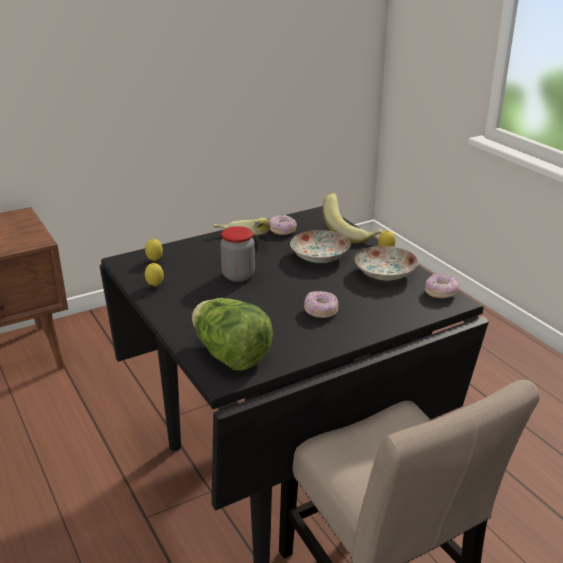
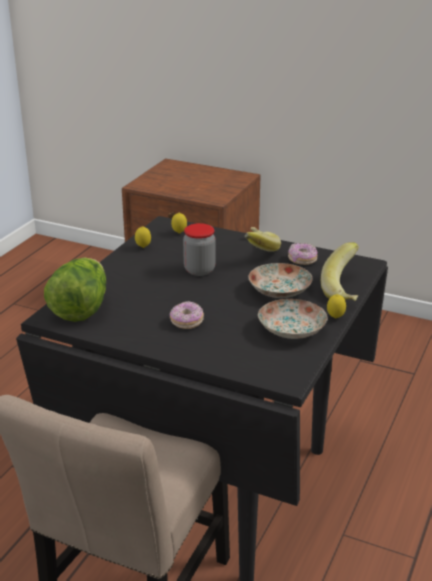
camera: 55 degrees right, 0 degrees up
donut [425,273,459,298] -> none

